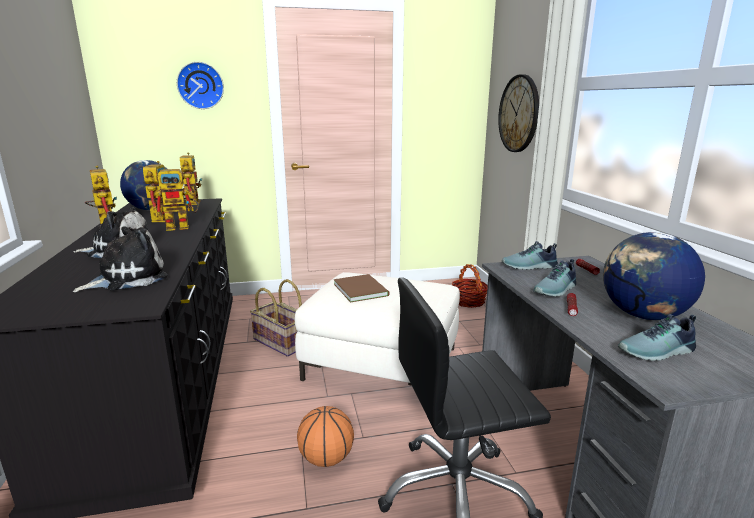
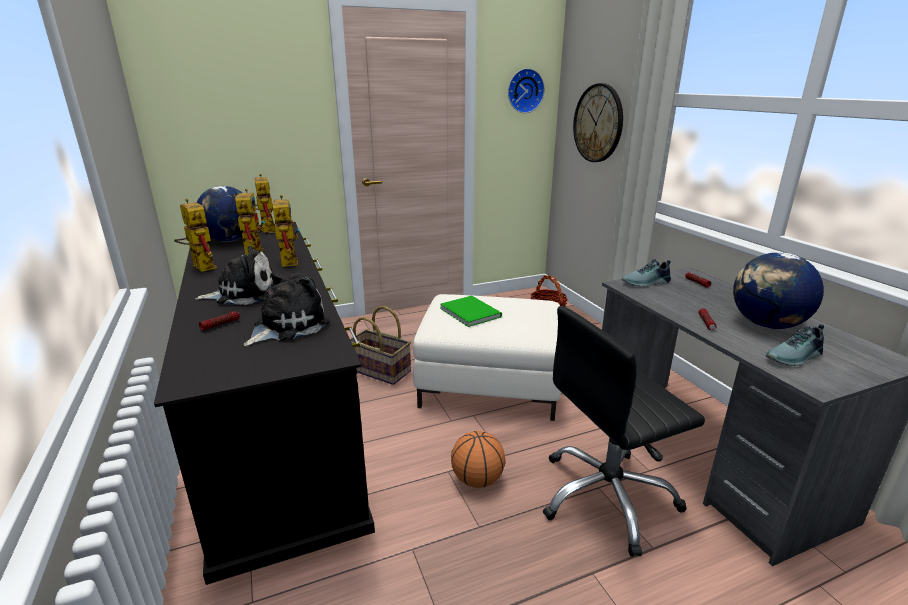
camera: 10 degrees left, 5 degrees up
toy robot [156,166,199,231] -> toy robot turned 75 degrees counterclockwise [269,195,300,267]
wall clock [177,62,224,109] -> wall clock moved to [508,68,545,113]
brown book [334,274,390,303] -> green book [440,296,502,327]
shoe [533,259,576,297] -> none
none -> flashlight [199,311,240,331]

